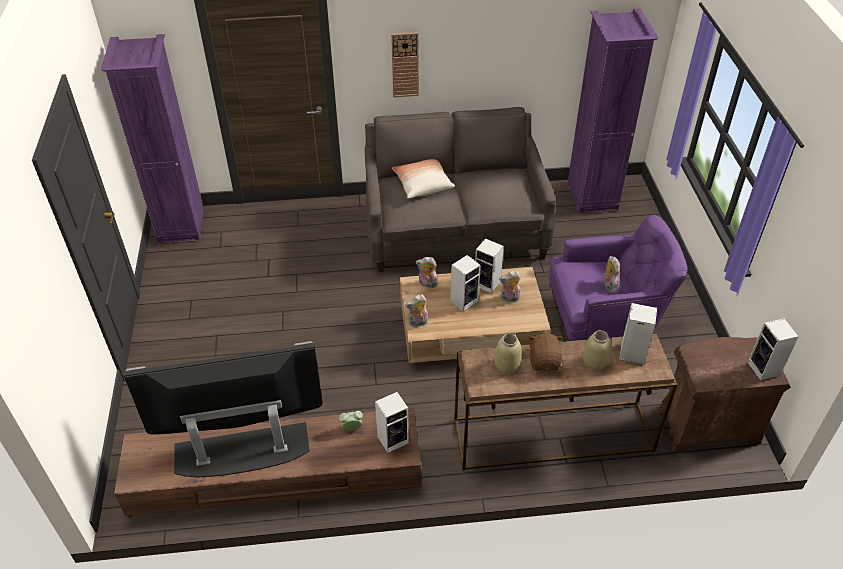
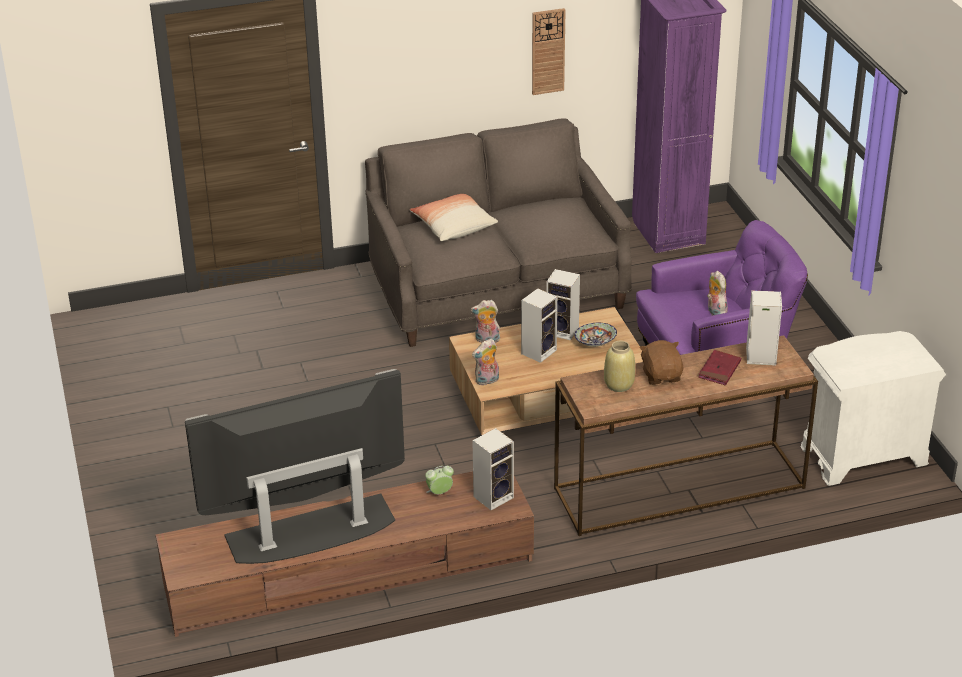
camera: 10 degrees left, 10 degrees down
purple cabinet [101,34,203,243] -> none
wall clock [391,32,419,97] -> wall clock moved to [532,8,566,95]
plush toy [499,271,521,302] -> bowl [574,323,617,347]
beige vase [583,330,612,370] -> red book [698,350,741,386]
brown nightstand [658,337,791,452] -> white nightstand [801,331,946,486]
speaker [748,318,799,380] -> none

